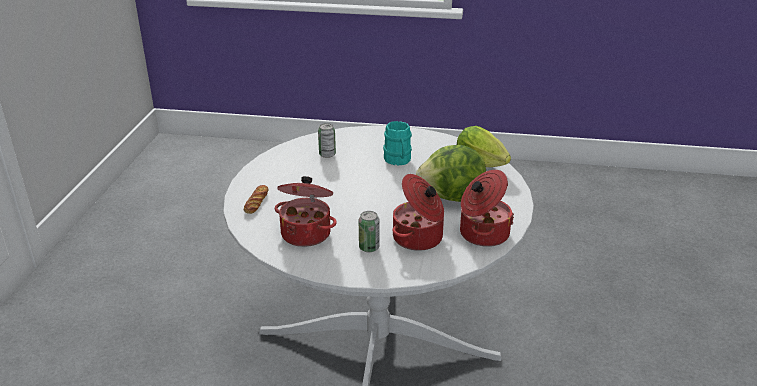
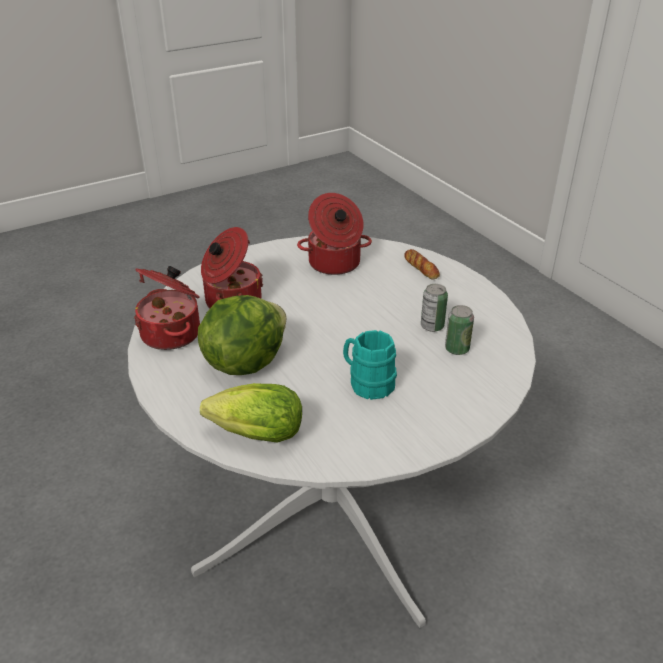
camera: 140 degrees right, 5 degrees up
can [359,211,380,252] -> can moved to [421,284,448,332]

